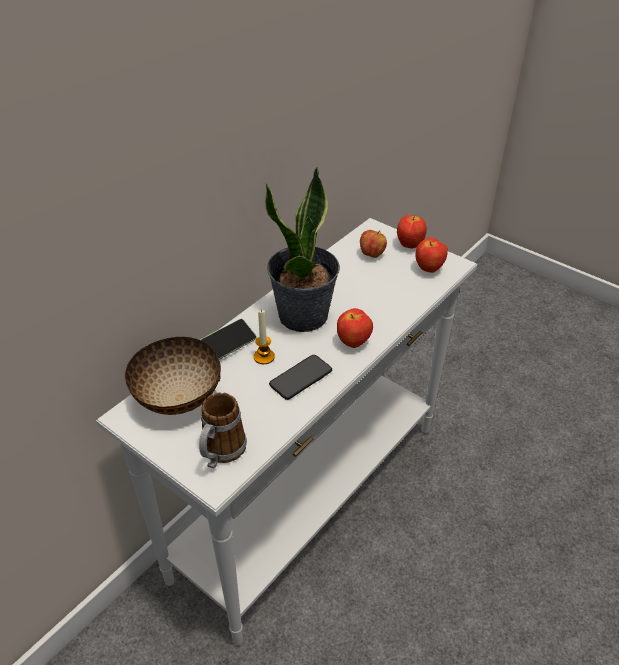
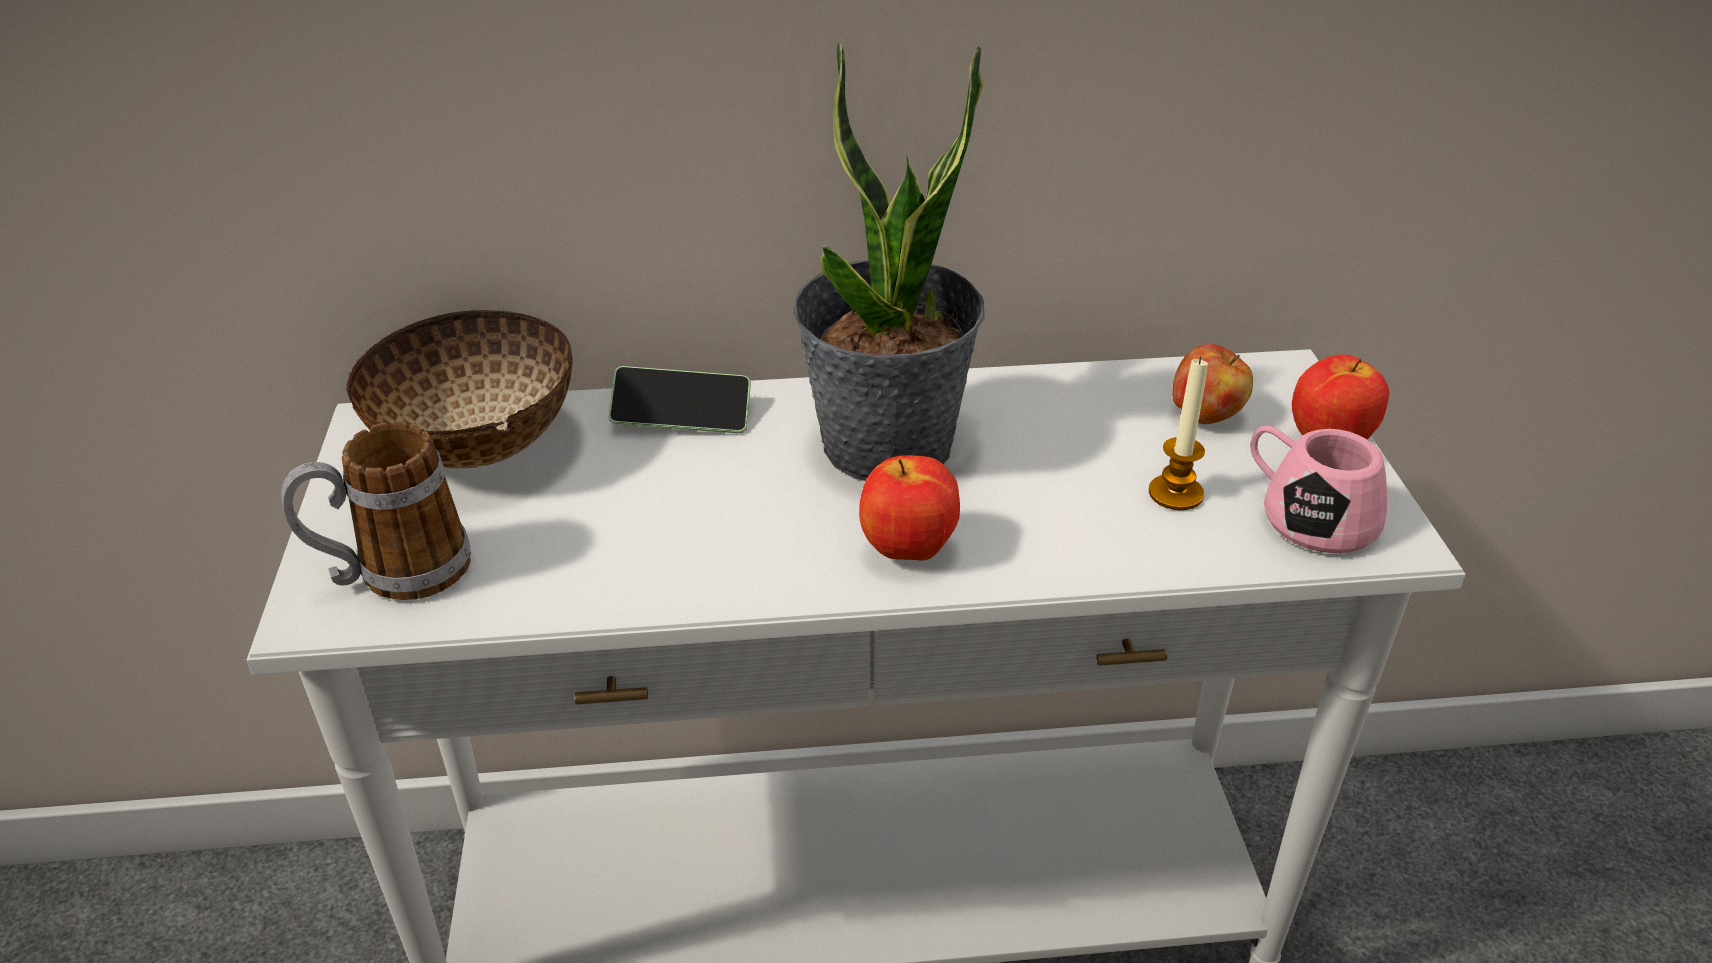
camera: 45 degrees right, 5 degrees down
candle [254,310,275,364] -> candle moved to [1149,356,1208,510]
phone [269,355,332,400] -> none
apple [415,238,448,273] -> pink mug [1251,426,1387,553]

